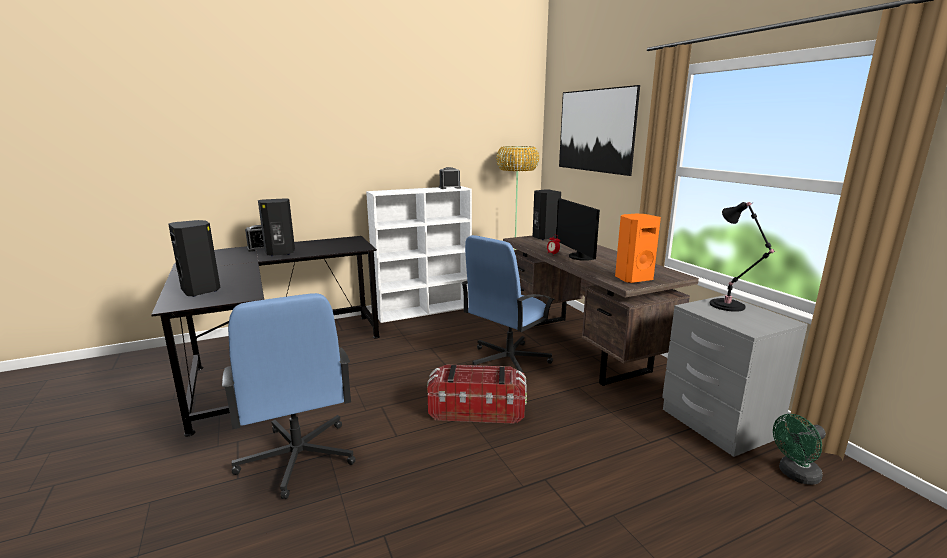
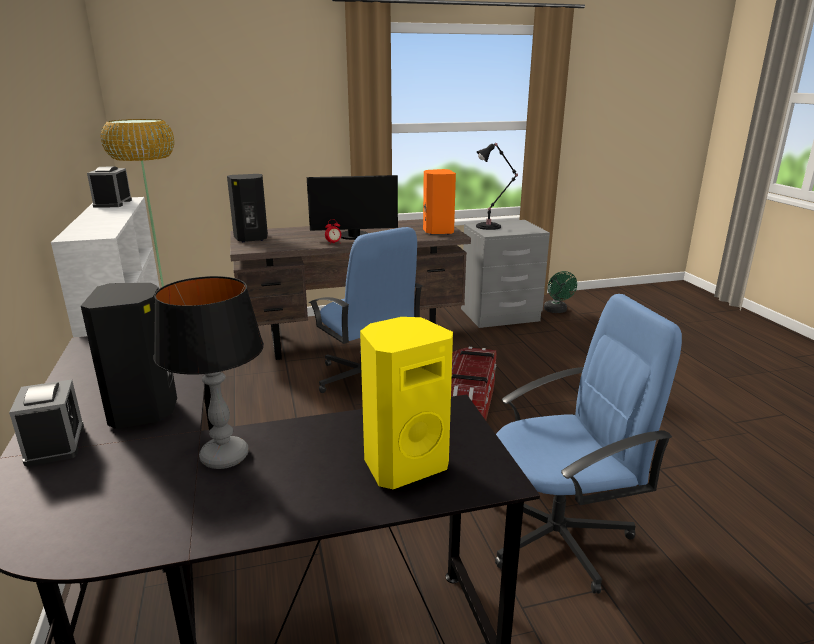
camera: 80 degrees left, 5 degrees up
black speaker [168,220,220,297] -> yellow speaker [360,317,453,489]
picture [559,85,640,176] -> none
none -> table lamp [154,276,264,469]

